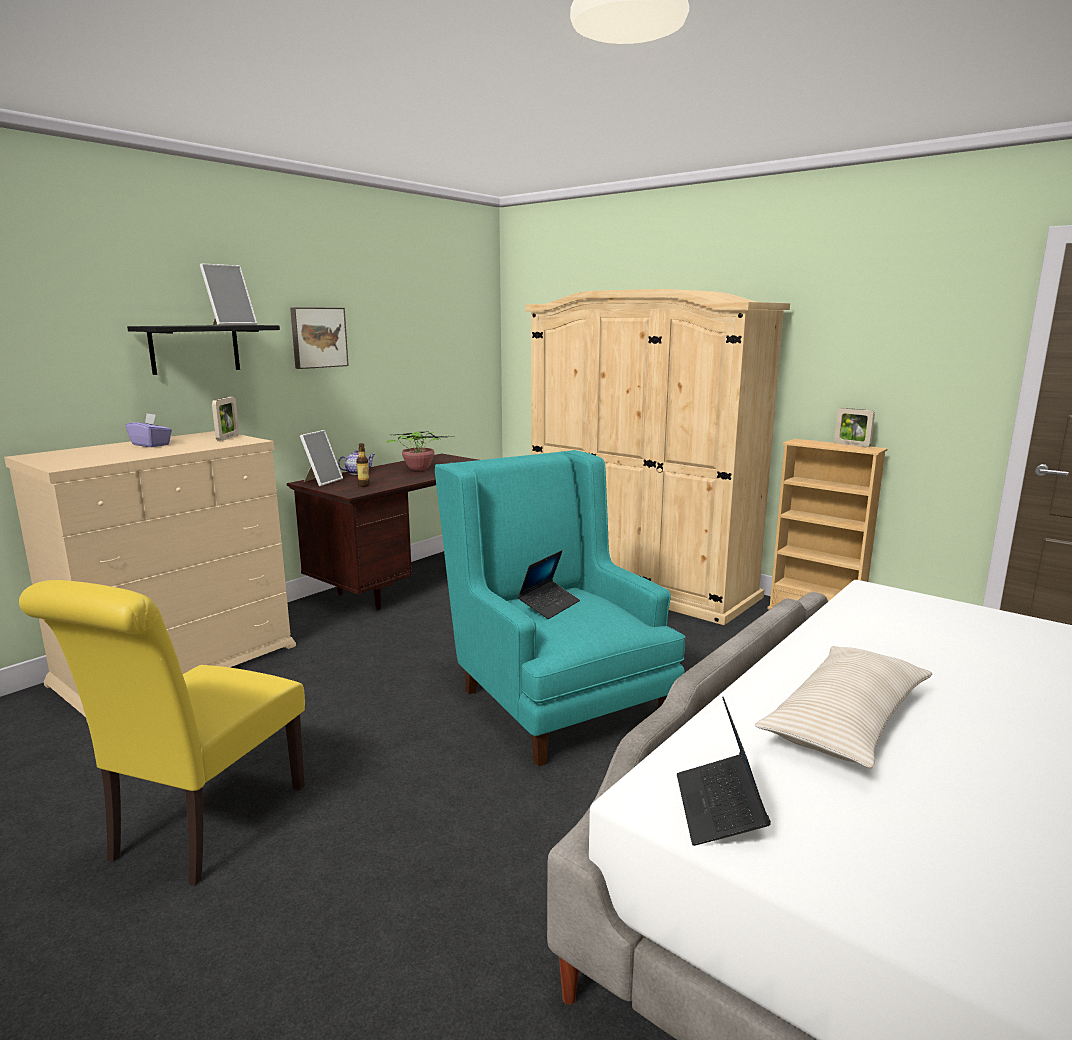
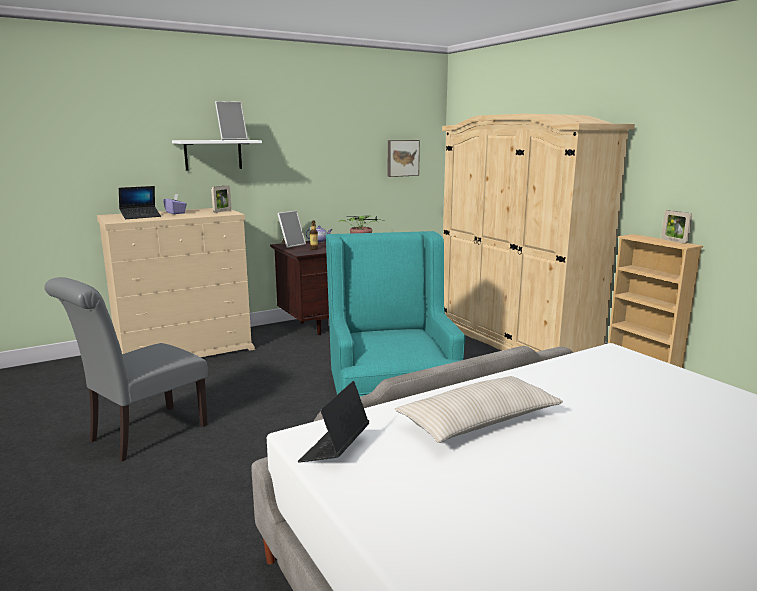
camera: 20 degrees right, 0 degrees up
yellow chair [19,580,305,886] -> grey chair [44,277,208,462]
black shelf [127,325,280,375] -> white shelf [172,140,262,170]
picture [290,307,349,369] -> picture moved to [388,140,420,177]
laptop [518,550,580,619] -> laptop moved to [119,186,161,219]

